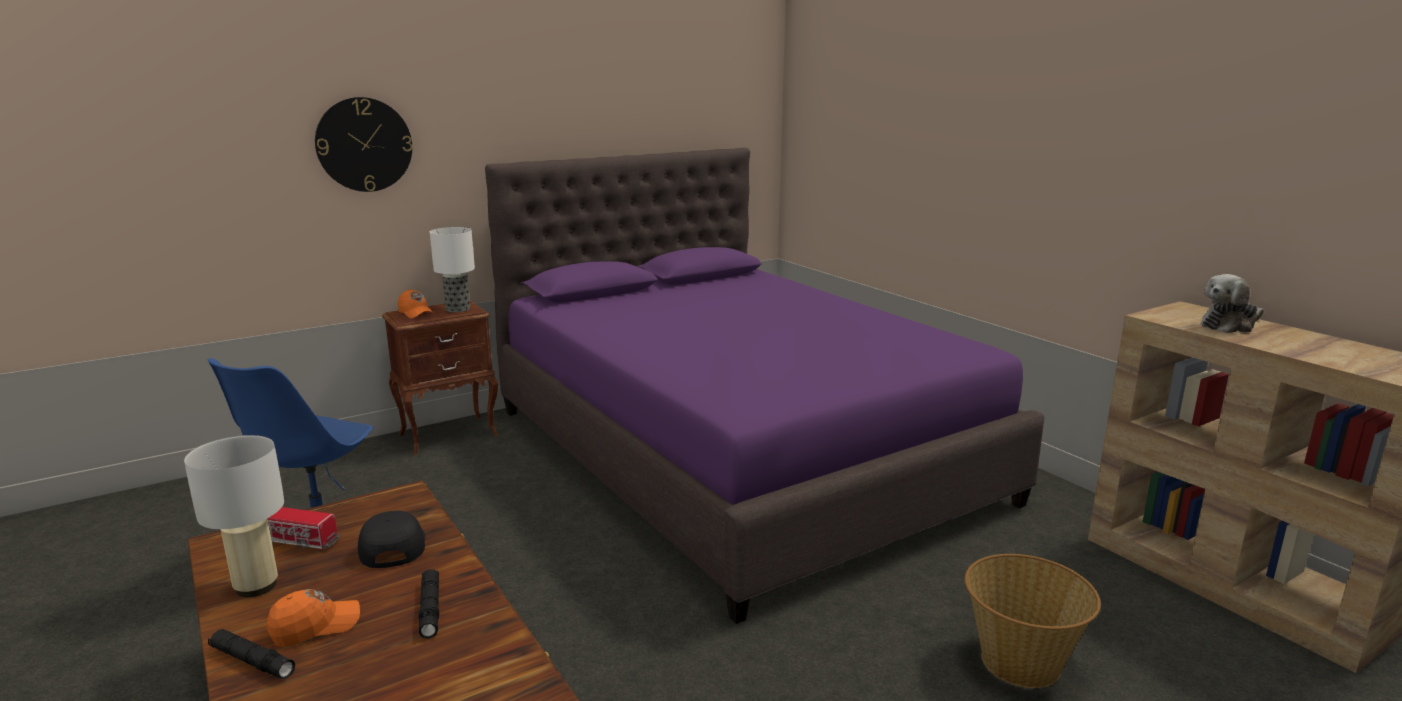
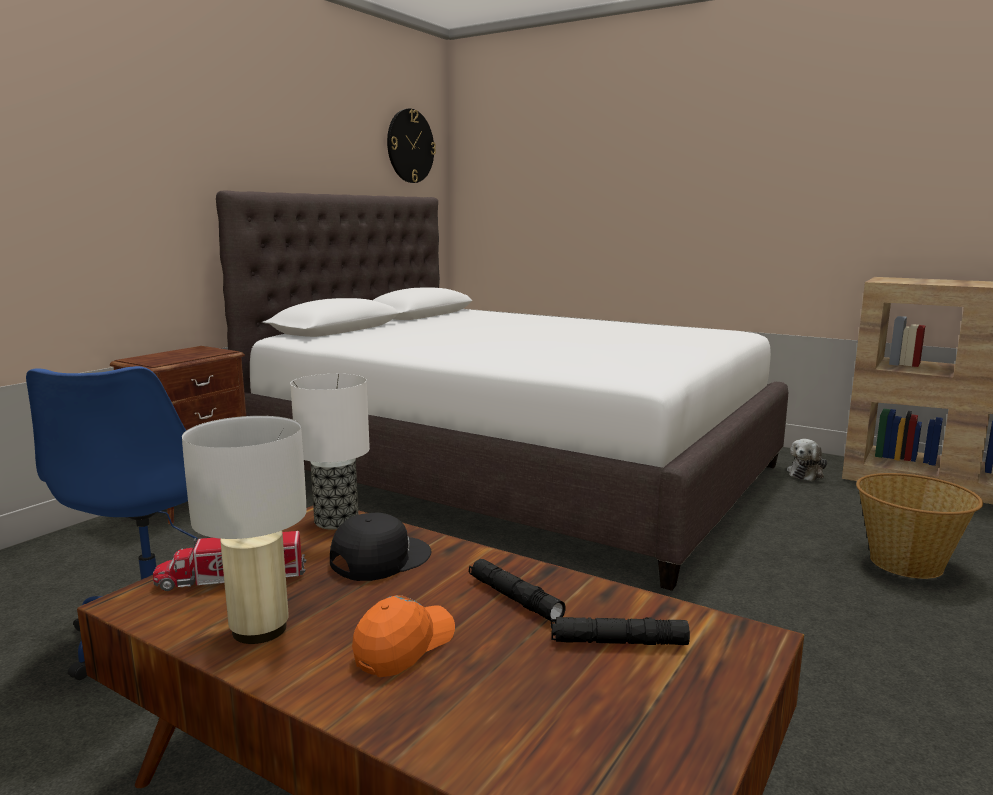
camera: 25 degrees left, 5 degrees down
black flashlight [208,629,295,679] -> black flashlight moved to [551,617,690,645]
wall clock [315,97,412,192] -> wall clock moved to [387,108,436,183]
black cap [358,511,425,568] -> black cap turned 90 degrees clockwise [330,513,432,581]
orange cap [398,289,435,318] -> none
table lamp [430,227,475,312] -> table lamp moved to [290,374,370,530]
purple bed [485,148,1045,624] -> white bed [216,190,788,591]
plush toy [1201,274,1264,333] -> plush toy moved to [787,439,827,481]

